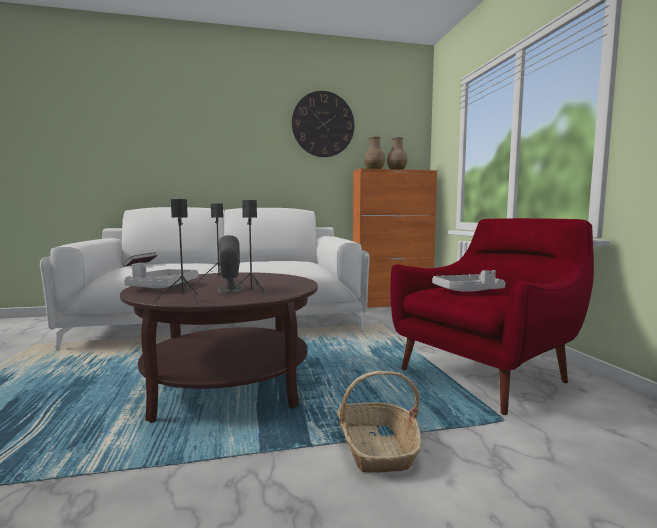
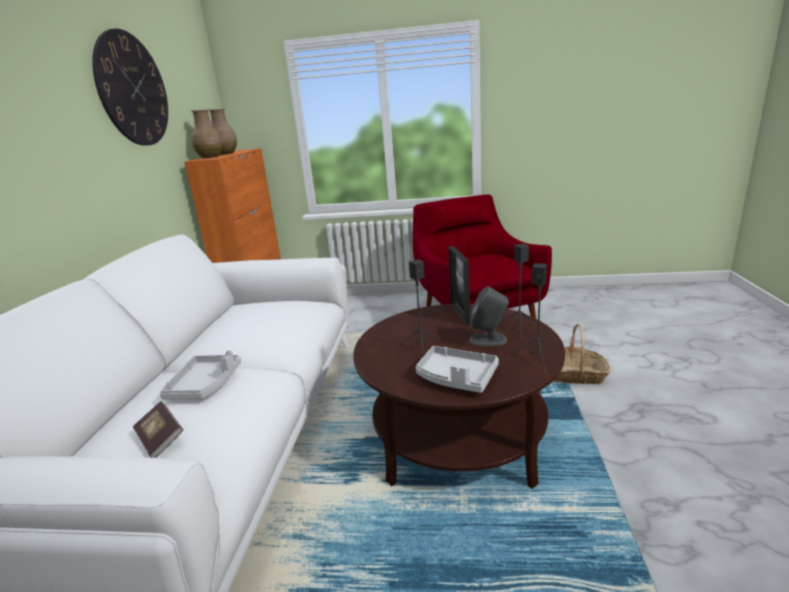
camera: 70 degrees left, 15 degrees up
grey tray [432,270,506,292] -> grey tray moved to [160,350,241,400]
none -> picture frame [449,246,470,325]

